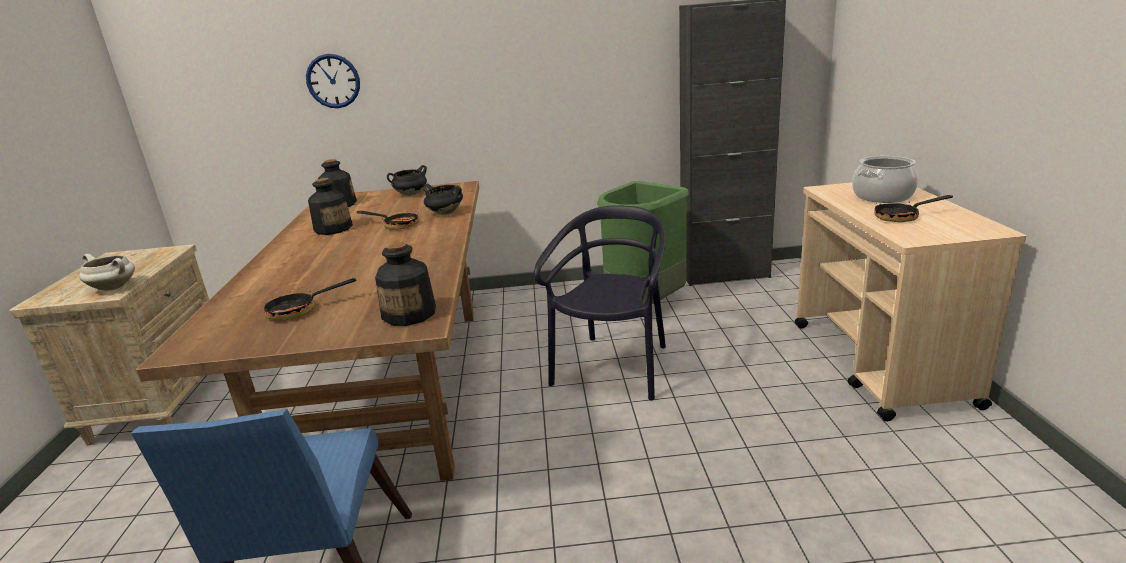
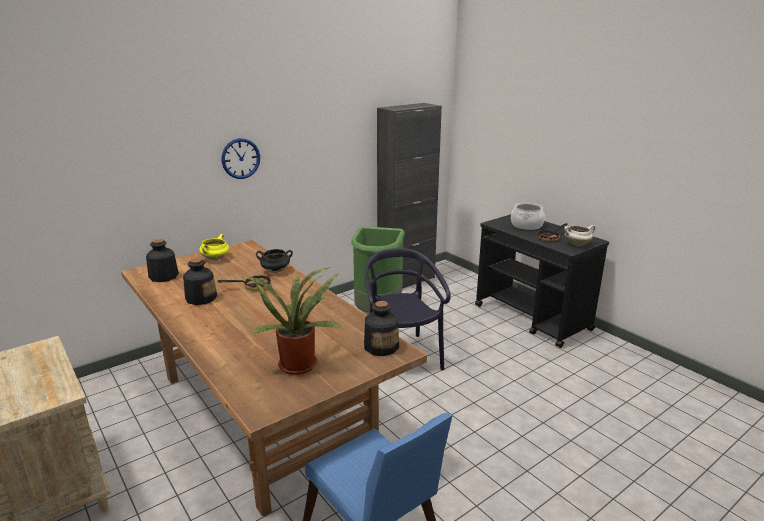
camera: 35 degrees left, 0 degrees up
white cooking pot [79,254,135,291] -> white cooking pot moved to [564,225,595,246]
frying pan [264,278,356,320] -> potted plant [242,267,342,375]
wall clock [306,54,360,108] -> wall clock moved to [221,138,260,179]
black cooking pot [387,165,427,196] -> yellow cooking pot [199,234,229,260]
beige cart [795,182,1027,421] -> black cart [475,214,609,348]

